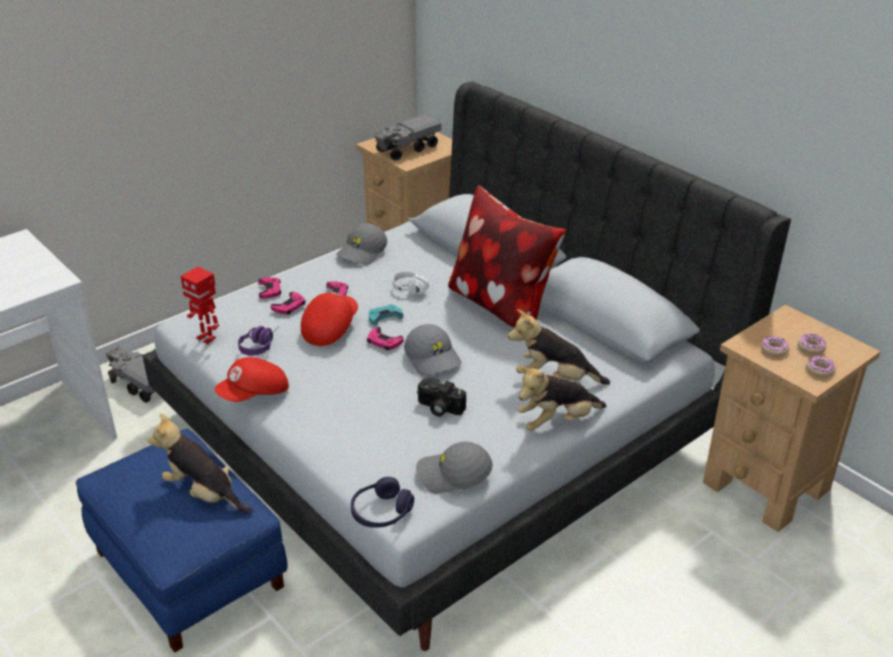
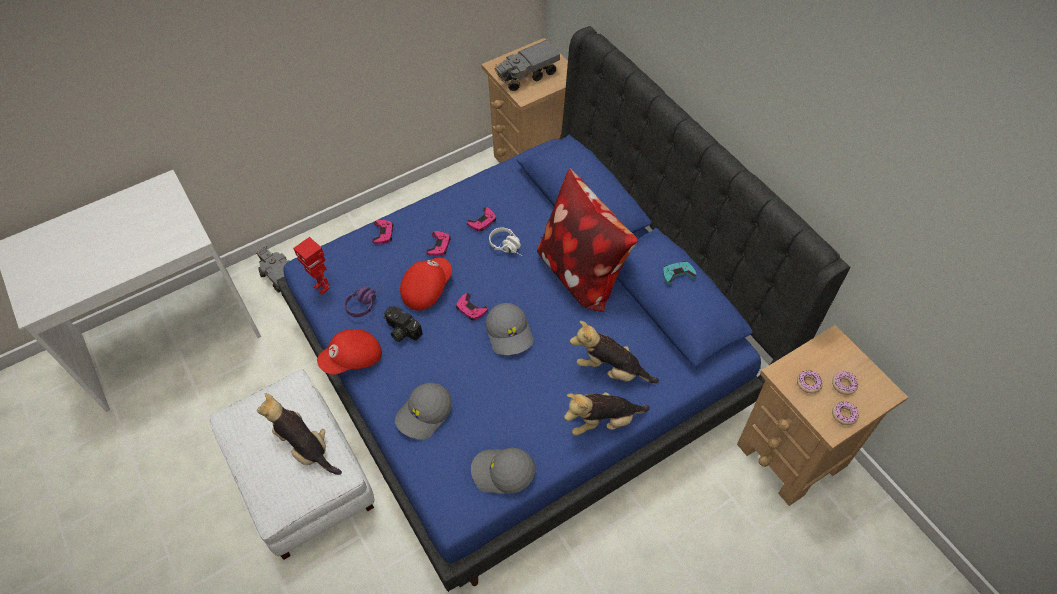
camera: 10 degrees right, 20 degrees up
blue ottoman [76,429,288,652] -> white ottoman [209,369,374,560]
grey bed [143,81,791,651] -> blue bed [277,26,851,592]
pink game controller [271,292,306,315] -> pink game controller moved to [467,207,496,232]
grey cap [336,223,387,265] -> grey cap moved to [395,383,452,440]
purple headphones [351,477,414,528] -> none
turquoise game controller [369,305,403,325] -> turquoise game controller moved to [663,261,696,285]
camera [417,378,466,417] -> camera moved to [384,306,423,342]

